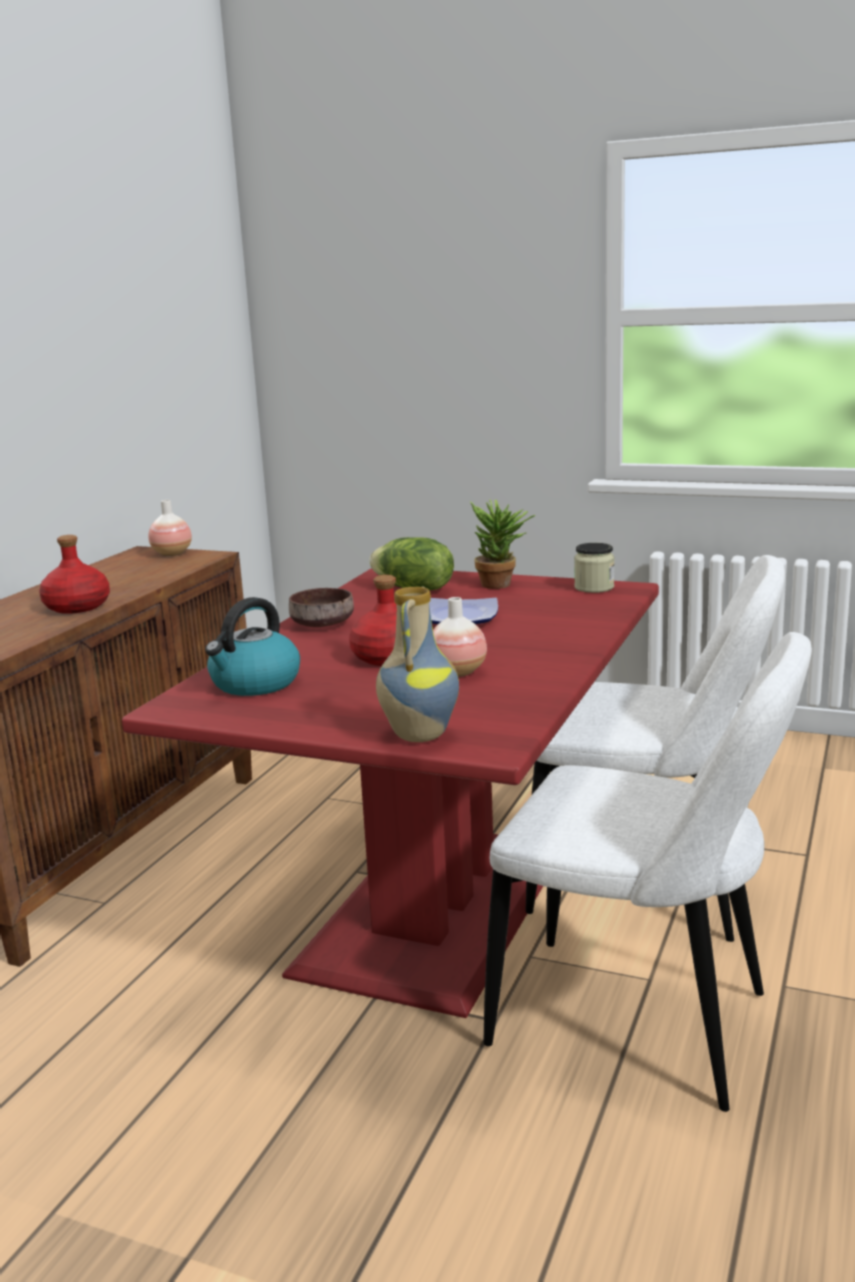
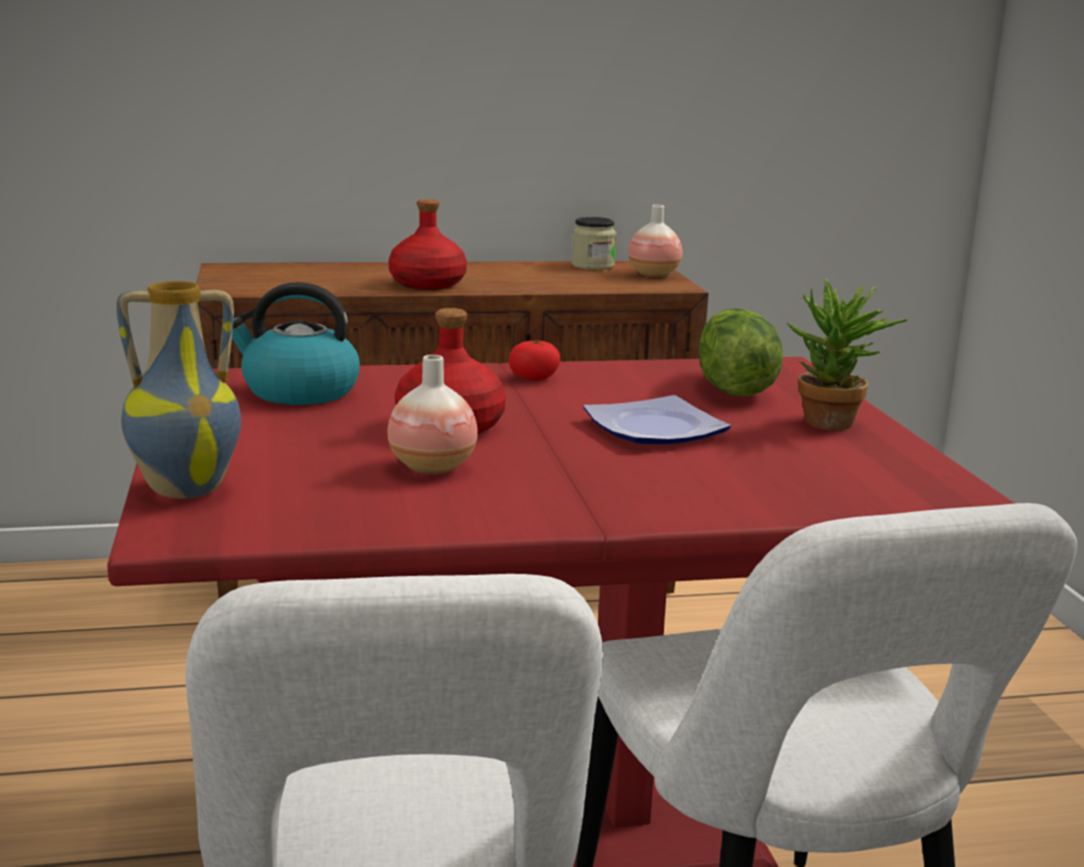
camera: 55 degrees right, 0 degrees up
brown bowl [289,588,354,627] -> tomato [509,340,560,380]
jar [574,543,614,593] -> jar moved to [571,217,616,270]

